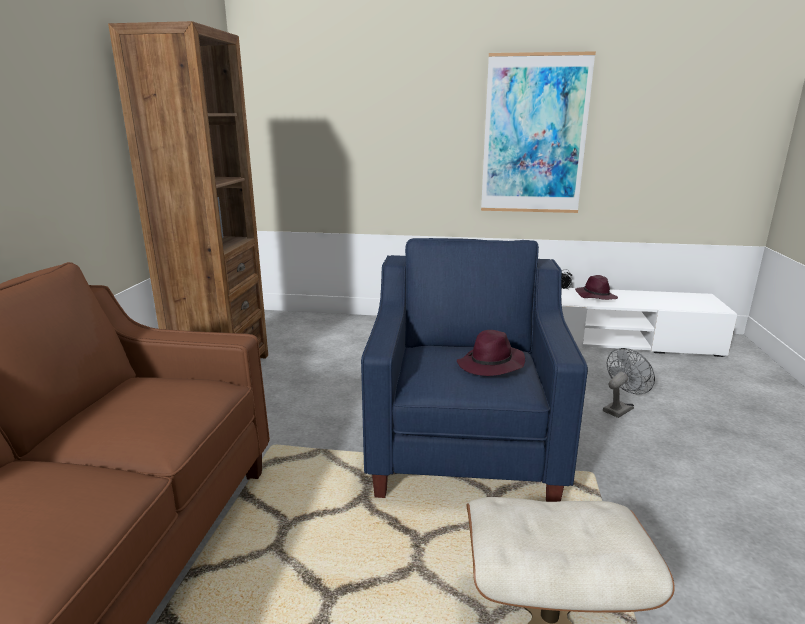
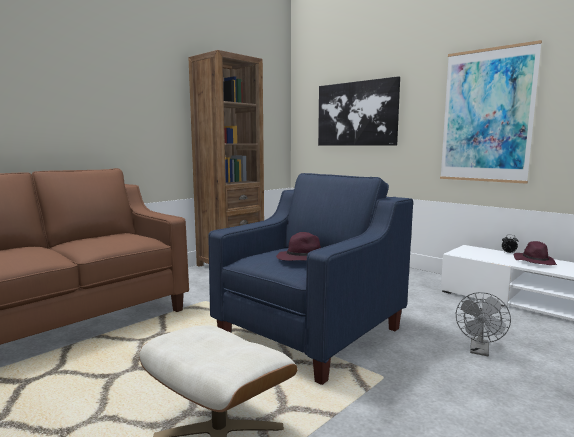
camera: 35 degrees right, 10 degrees down
grey fan [603,348,655,418] -> grey fan turned 120 degrees clockwise [456,292,511,356]
none -> picture [318,76,400,146]

